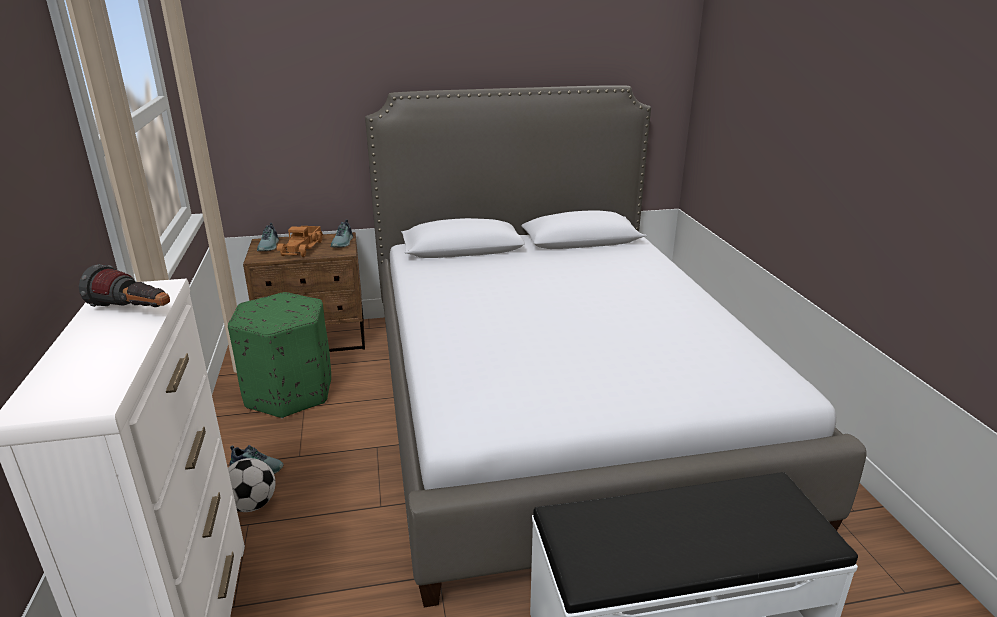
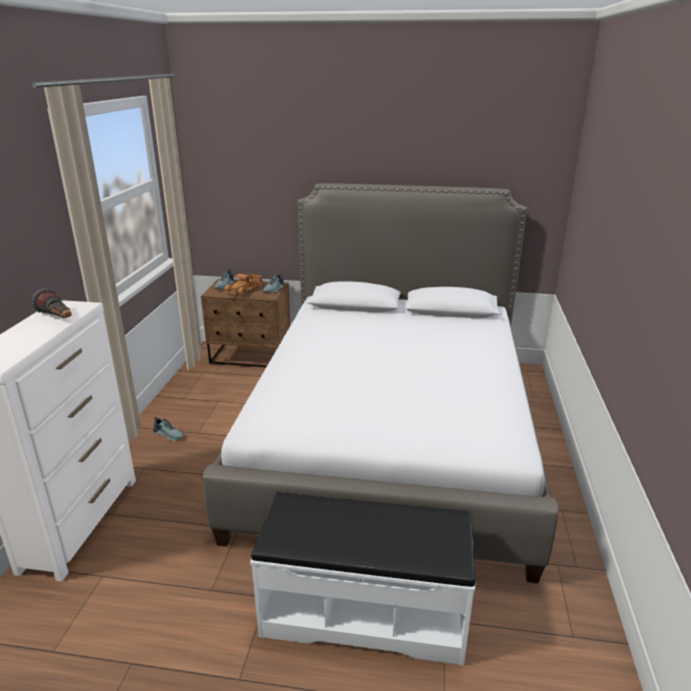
camera: 20 degrees right, 0 degrees up
green ottoman [228,292,331,418] -> none
football [228,458,276,512] -> none

